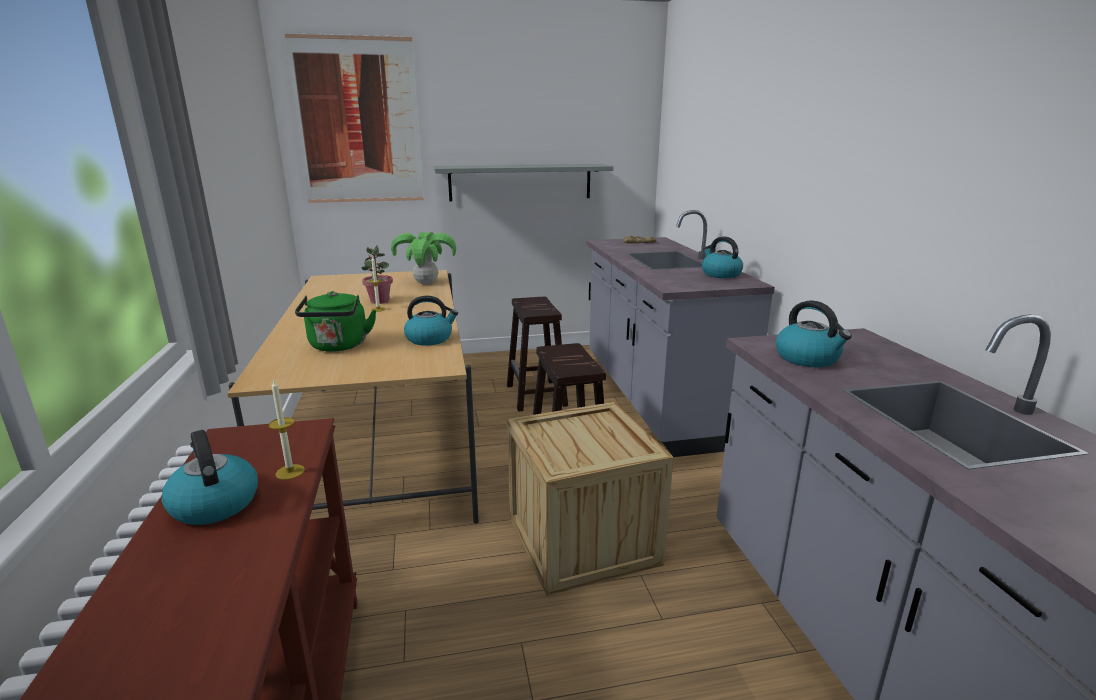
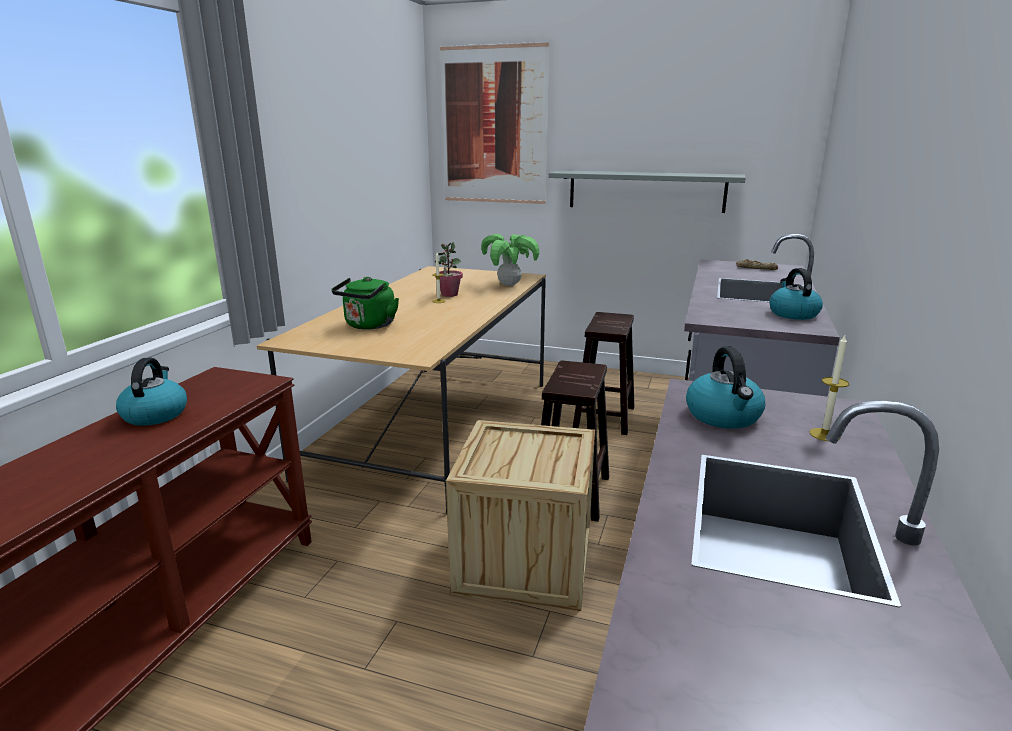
camera: 30 degrees right, 0 degrees up
candle [269,380,305,480] -> candle moved to [810,335,849,441]
kettle [404,296,458,346] -> none

